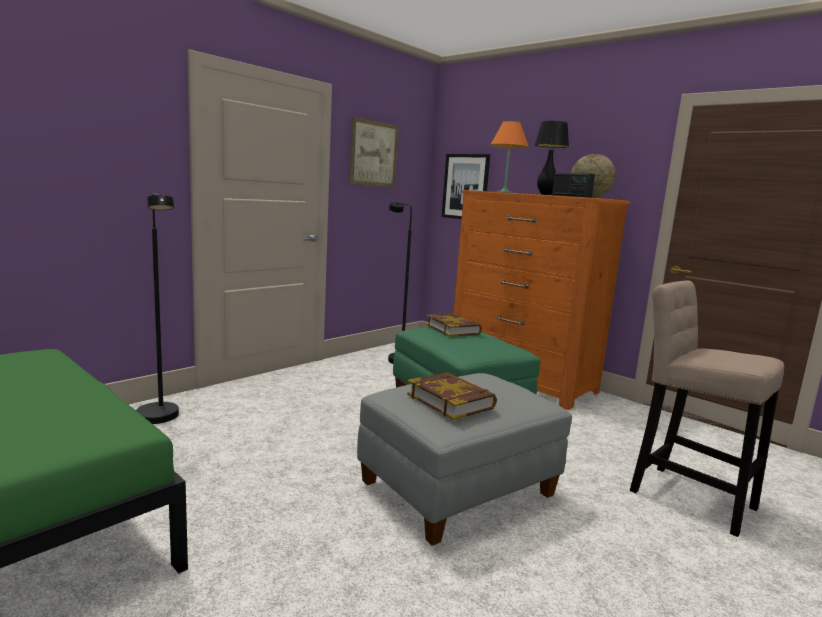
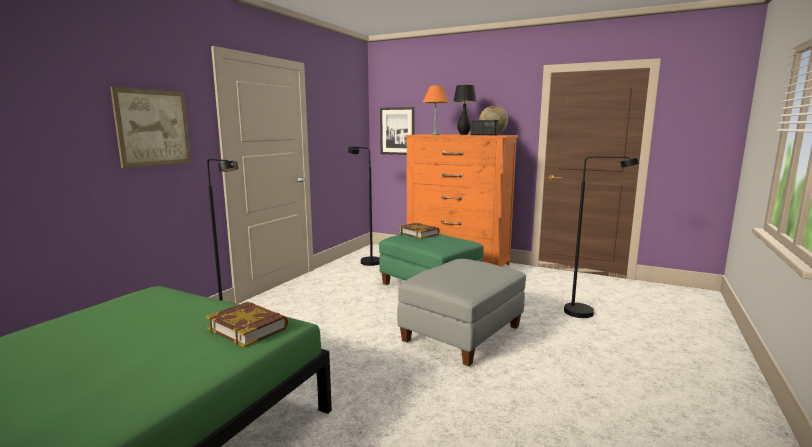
camera: 15 degrees left, 0 degrees up
picture [349,117,399,187] -> picture moved to [110,87,191,168]
book [407,372,497,420] -> book moved to [206,302,288,348]
beige stool [630,280,784,537] -> black floor lamp [564,156,639,318]

